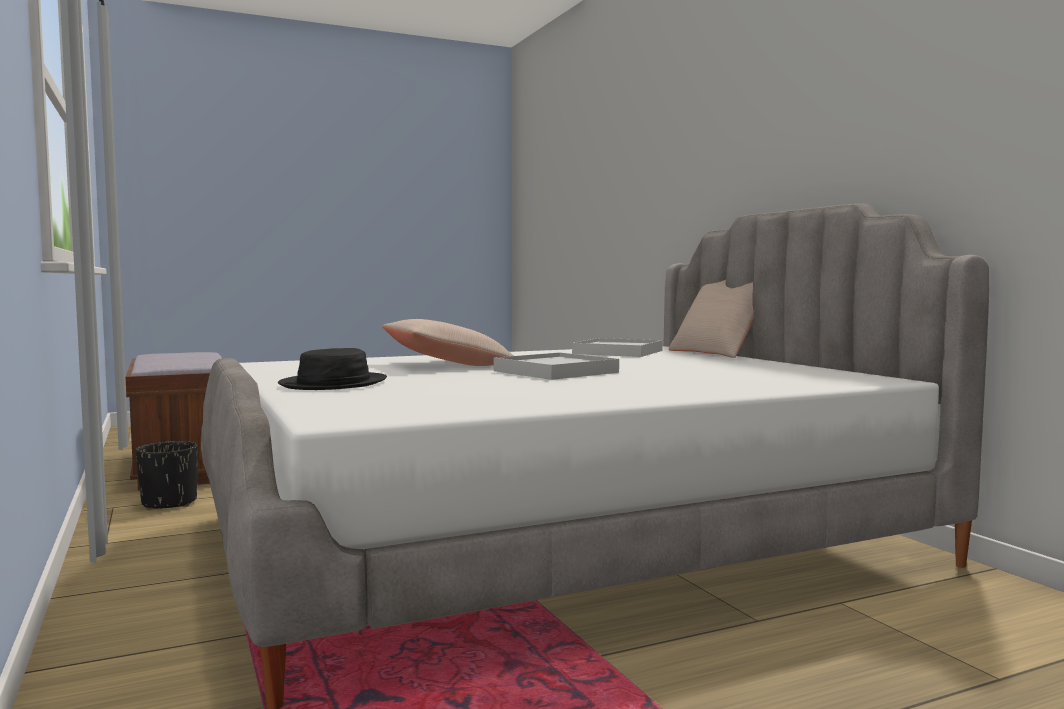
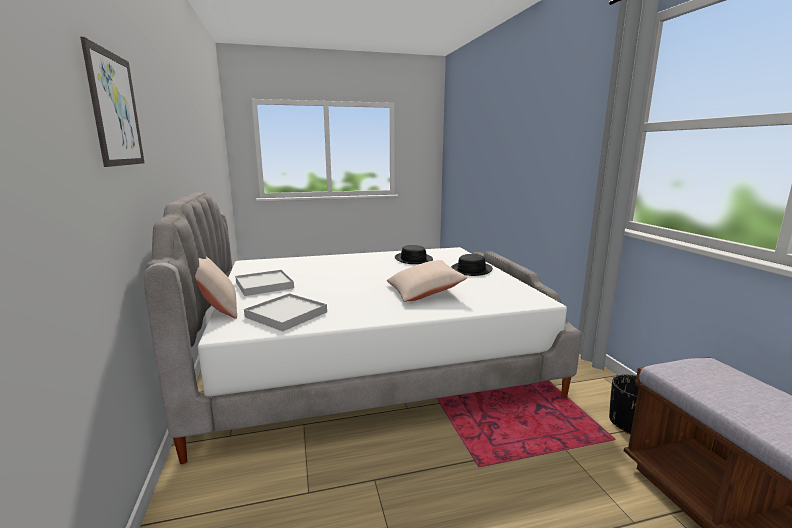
camera: 170 degrees left, 10 degrees up
white tray [494,352,619,380] -> white tray moved to [235,270,294,296]
none -> picture [80,37,145,167]
none -> black hat [395,245,433,264]

